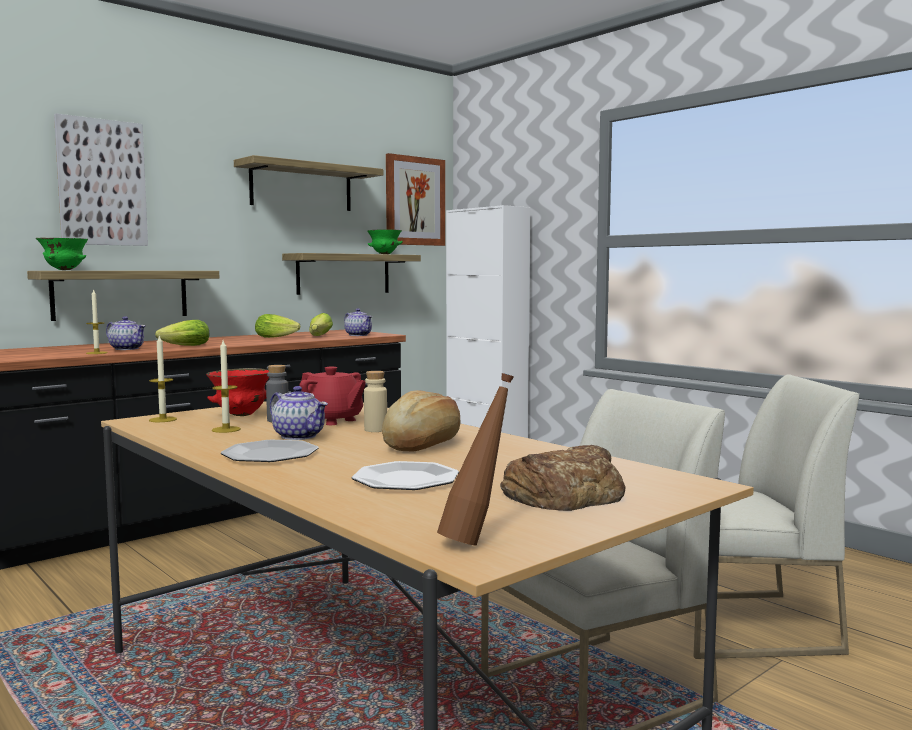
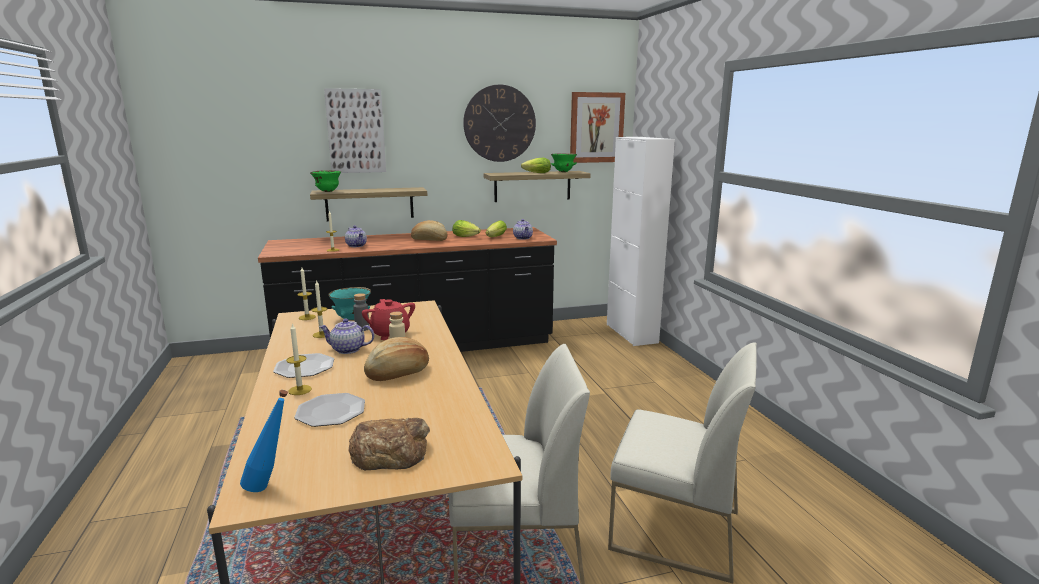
camera: 25 degrees right, 10 degrees up
lettuce [155,320,209,346] -> lettuce moved to [521,158,551,173]
red bowl [206,368,269,416] -> turquoise bowl [328,287,371,321]
shelf [234,155,383,211] -> wall clock [463,85,536,162]
teapot [270,386,328,440] -> teapot turned 120 degrees clockwise [319,319,374,354]
brown bottle [437,373,513,545] -> blue bottle [240,390,288,492]
none -> candle [286,324,312,395]
none -> bread [411,220,447,241]

